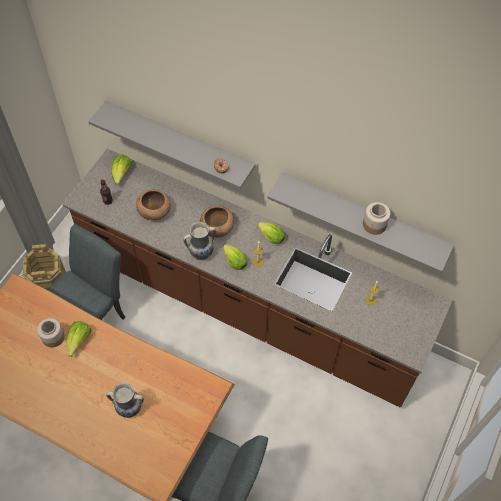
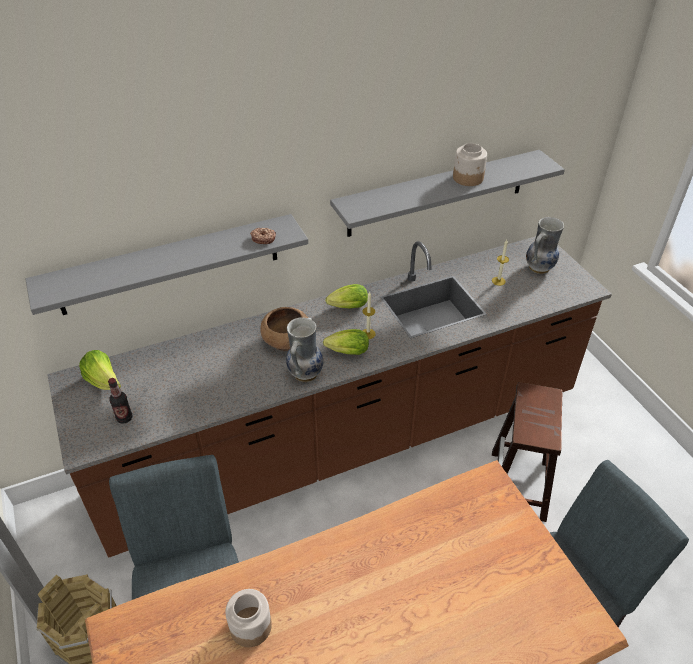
camera: 50 degrees left, 15 degrees down
lettuce [67,321,91,357] -> none
vase [106,383,144,418] -> vase moved to [526,217,564,274]
brown bowl [136,190,171,220] -> none
none -> brown stool [492,382,562,522]

